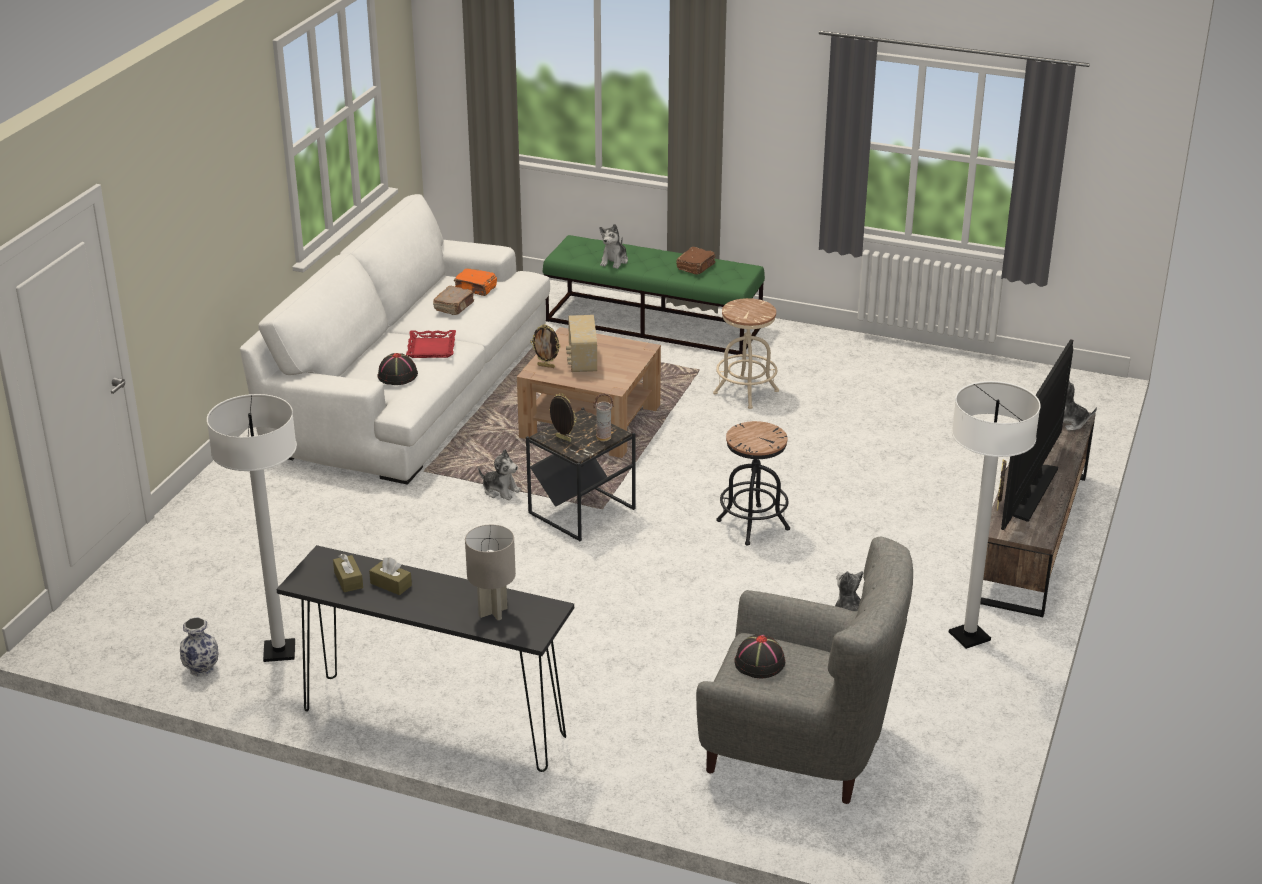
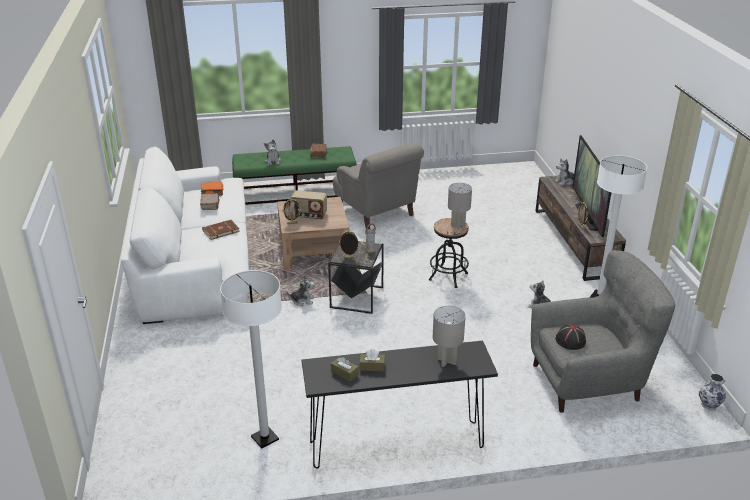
camera: 30 degrees left, 0 degrees up
vase [180,617,218,677] -> vase moved to [699,374,726,410]
black hat [377,353,418,385] -> none
red tray [406,330,456,358] -> brown book [202,220,240,240]
radio [566,315,597,372] -> radio turned 45 degrees counterclockwise [290,190,327,220]
beige stool [713,298,779,409] -> grey armchair [333,143,424,229]
none -> grey table lamp [448,183,472,230]

